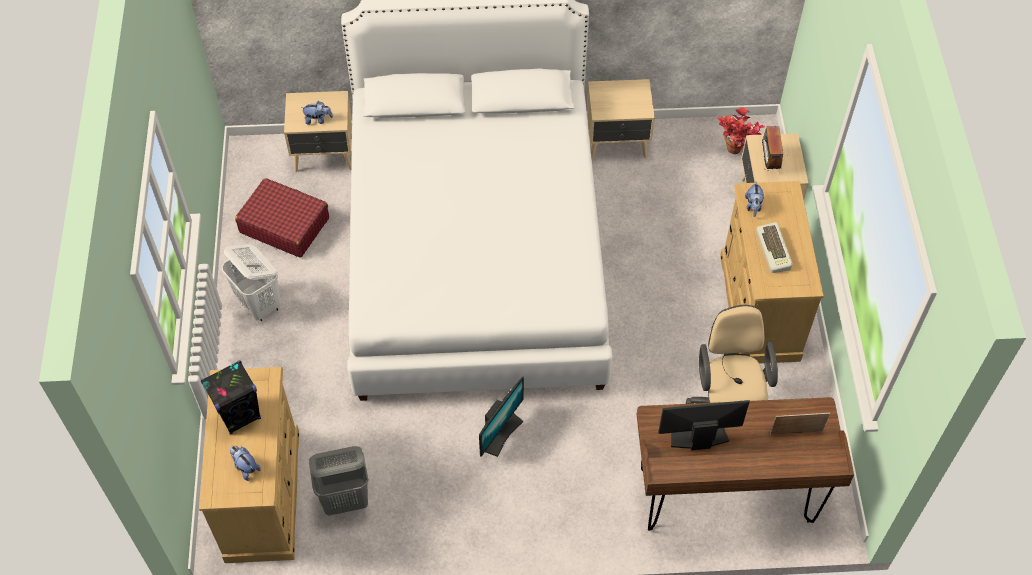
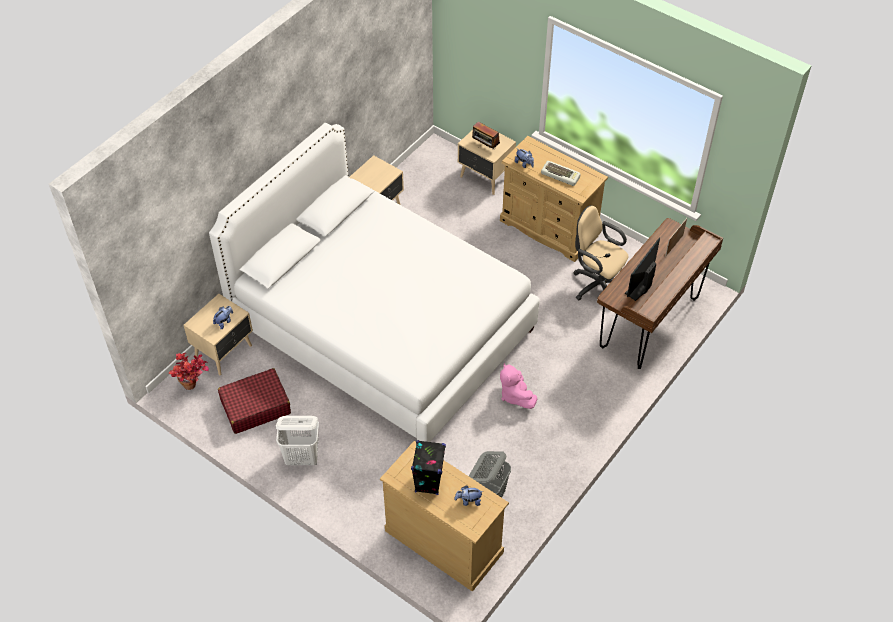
camera: 50 degrees left, 5 degrees down
monitor [479,377,524,457] -> pink plush toy [500,363,537,409]
potted plant [717,107,765,154] -> potted plant moved to [168,353,209,390]

